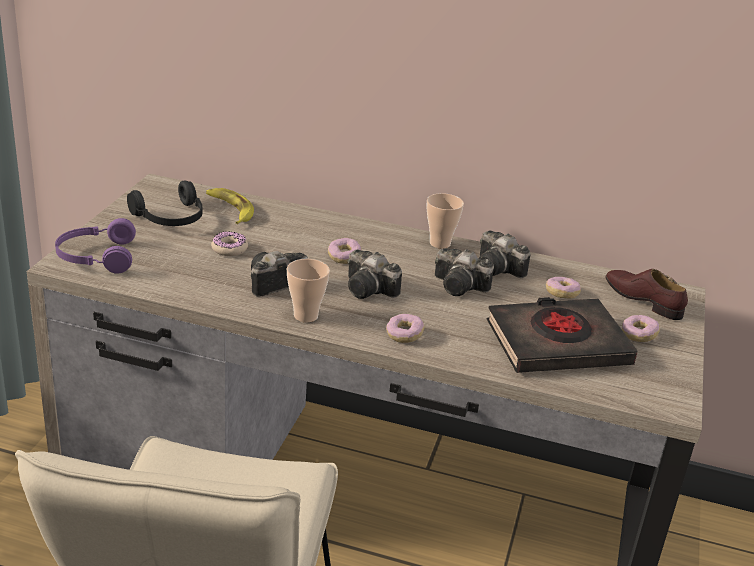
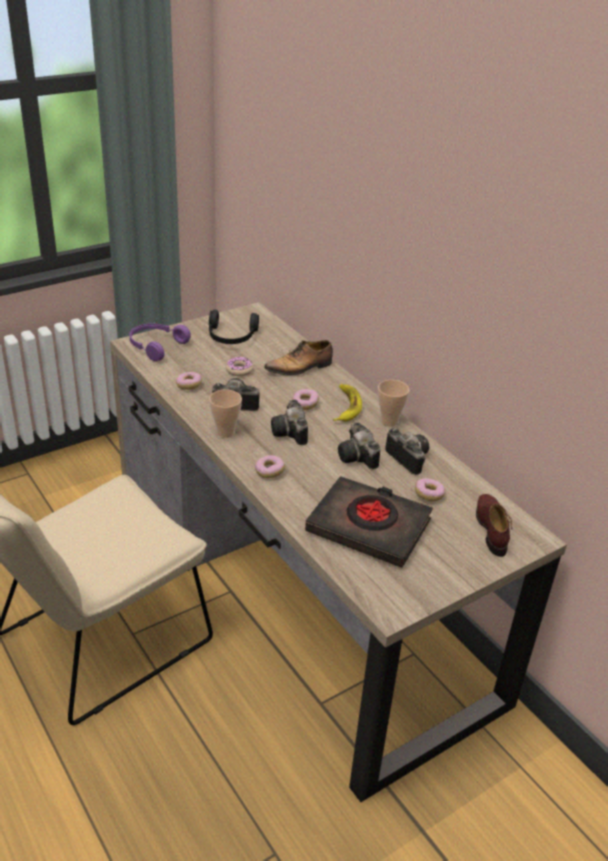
camera: 40 degrees right, 5 degrees up
banana [206,188,254,224] -> banana moved to [333,384,362,421]
camera [479,230,531,278] -> camera turned 150 degrees clockwise [385,428,429,475]
donut [622,315,660,342] -> donut moved to [176,372,202,390]
none -> shoe [264,340,333,375]

